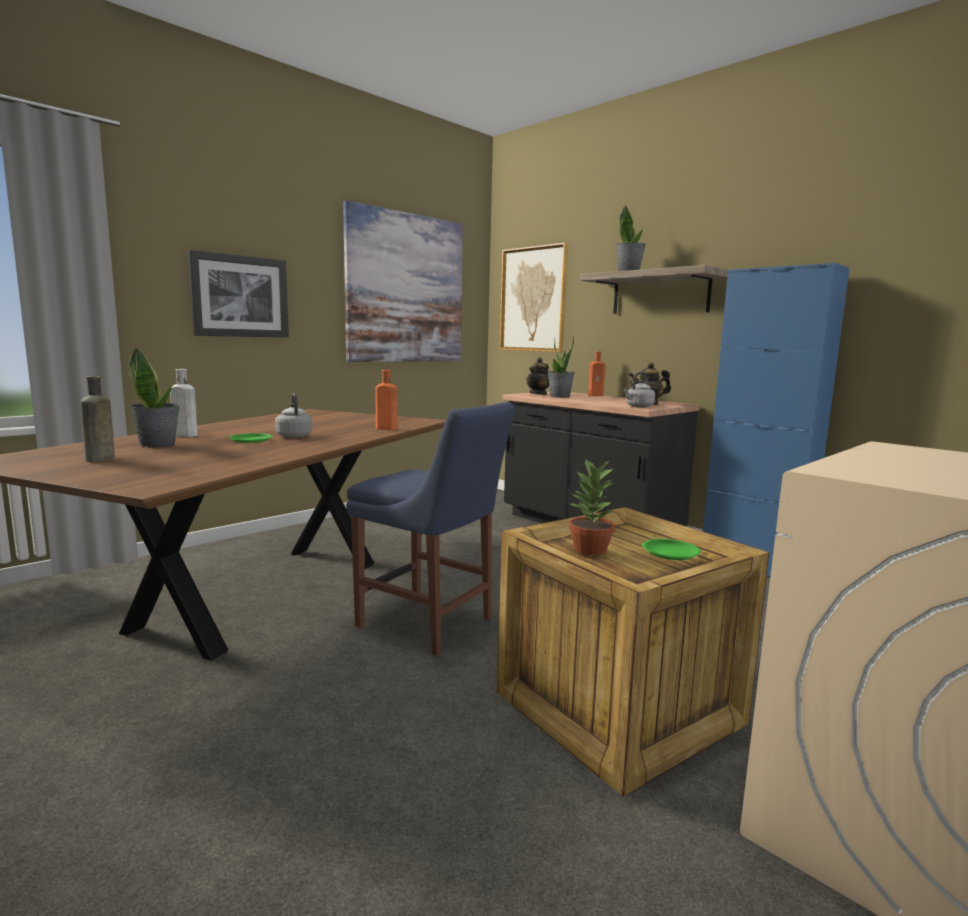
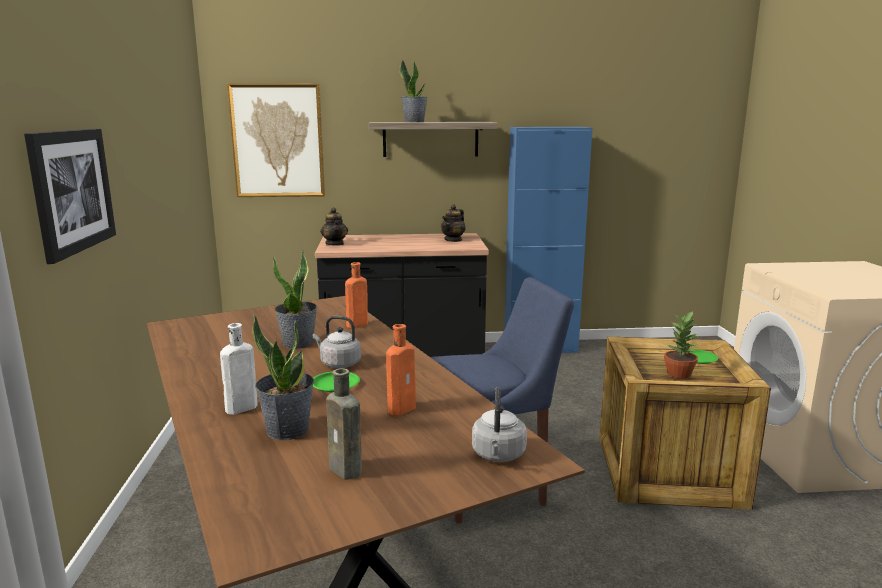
camera: 50 degrees left, 5 degrees up
picture [343,200,463,362] -> none
potted plant [548,336,575,398] -> potted plant moved to [273,251,318,349]
orange bottle [588,351,606,396] -> orange bottle moved to [386,324,416,415]
grey kettle [623,372,655,408] -> grey kettle moved to [472,388,527,462]

